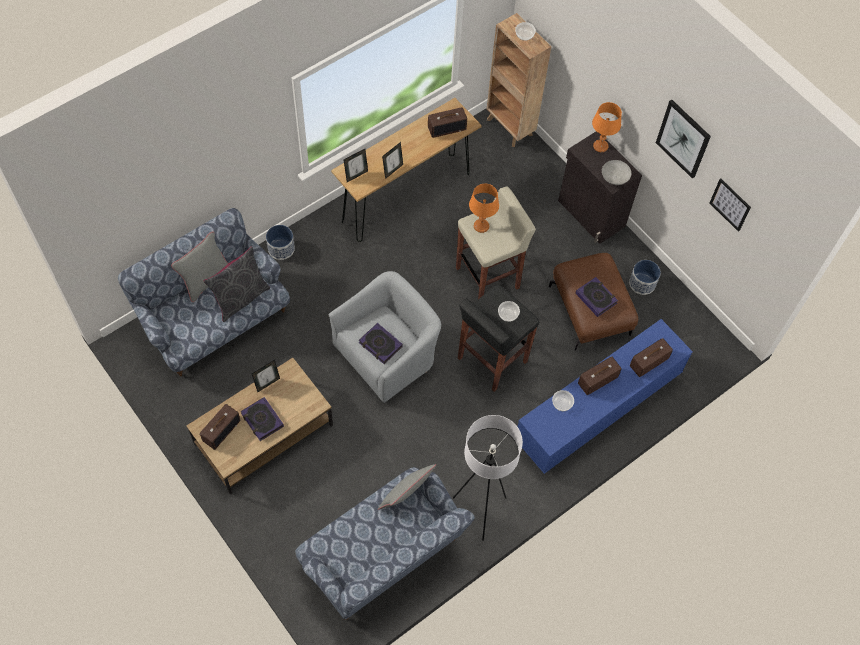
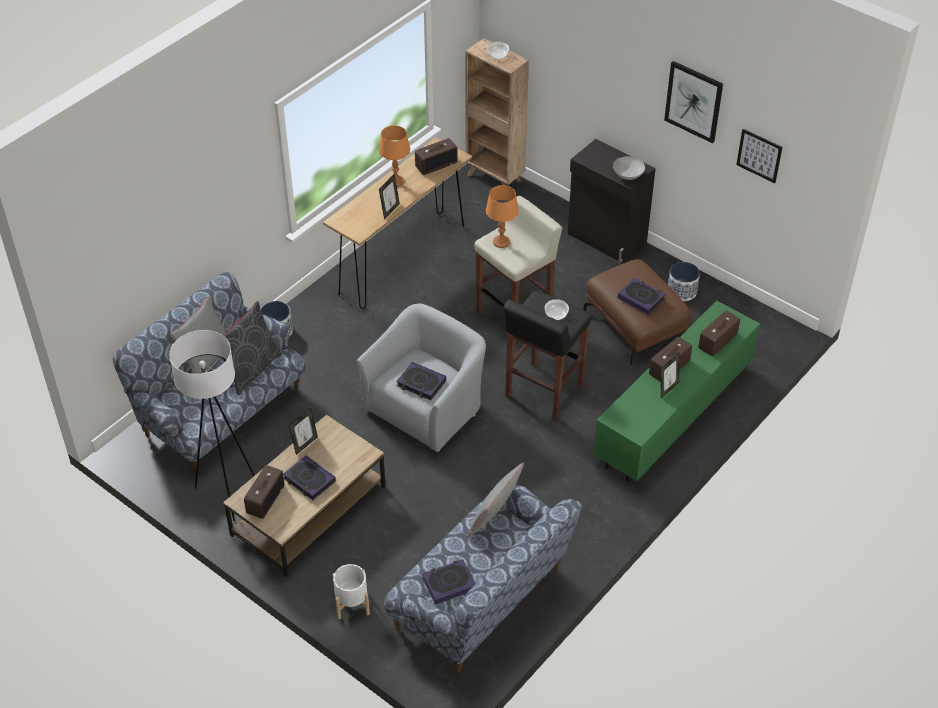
camera: 10 degrees left, 15 degrees down
picture frame [344,149,368,182] -> picture frame moved to [661,353,679,398]
white floor lamp [453,415,523,541] -> white floor lamp moved to [169,330,255,521]
blue tv stand [517,319,693,474] -> green tv stand [593,301,760,482]
bowl [552,390,574,411] -> none
orange table lamp [592,102,622,152] -> orange table lamp moved to [379,125,410,187]
none -> white planter [333,564,370,619]
none -> book [422,559,476,605]

